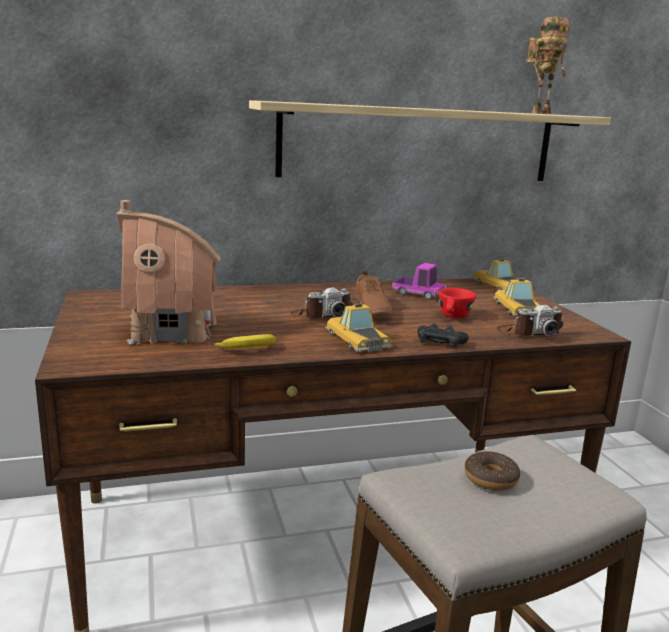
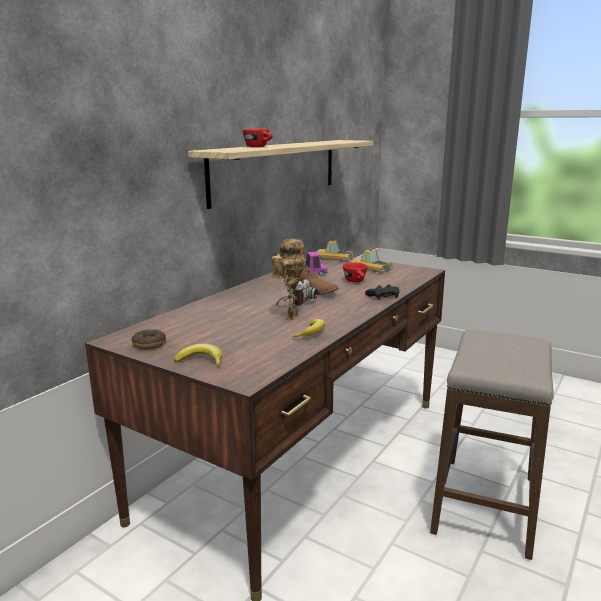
camera: 40 degrees left, 0 degrees up
toy house [116,200,221,344] -> none
toy car [326,303,393,352] -> none
donut [464,451,520,491] -> donut moved to [132,329,166,350]
camera [497,305,564,336] -> none
toy robot [526,17,569,114] -> toy robot moved to [271,239,306,320]
none -> banana [174,344,222,367]
none -> red cup [242,129,273,147]

